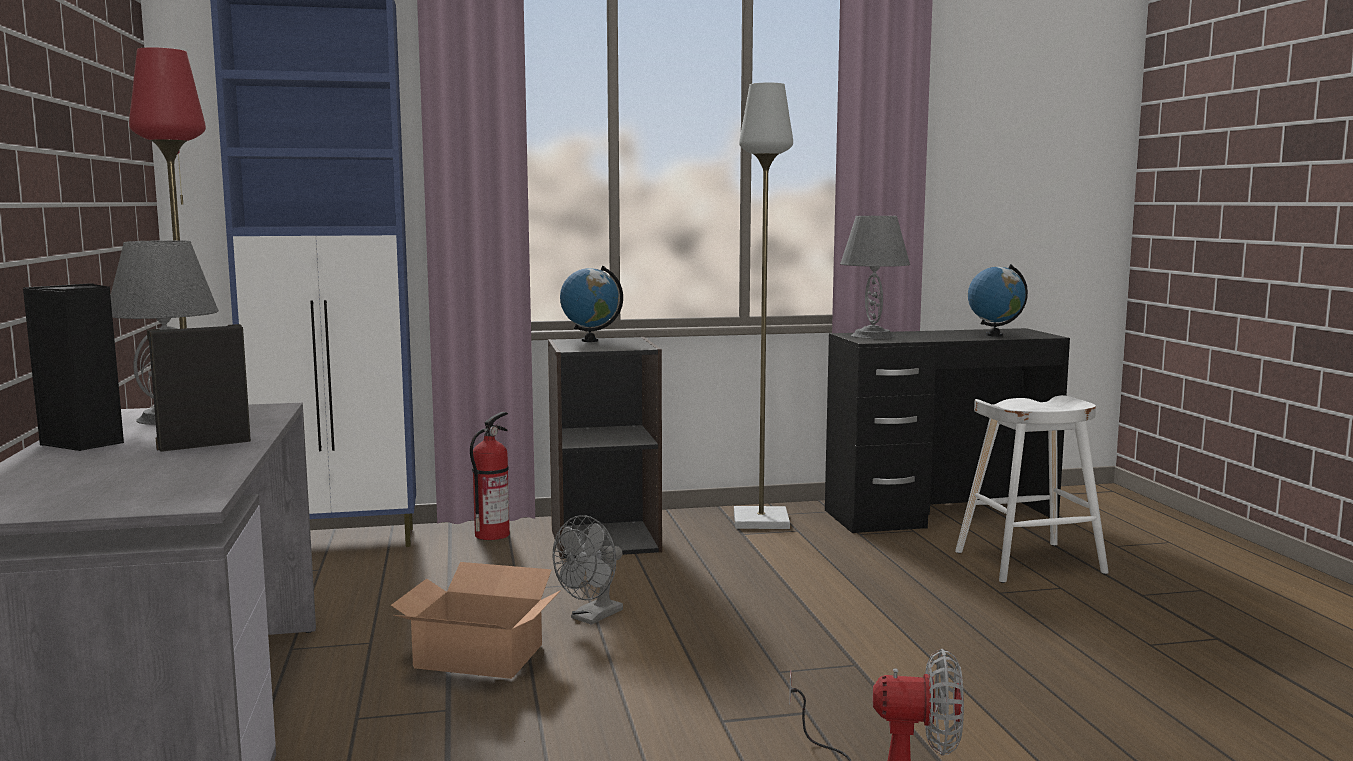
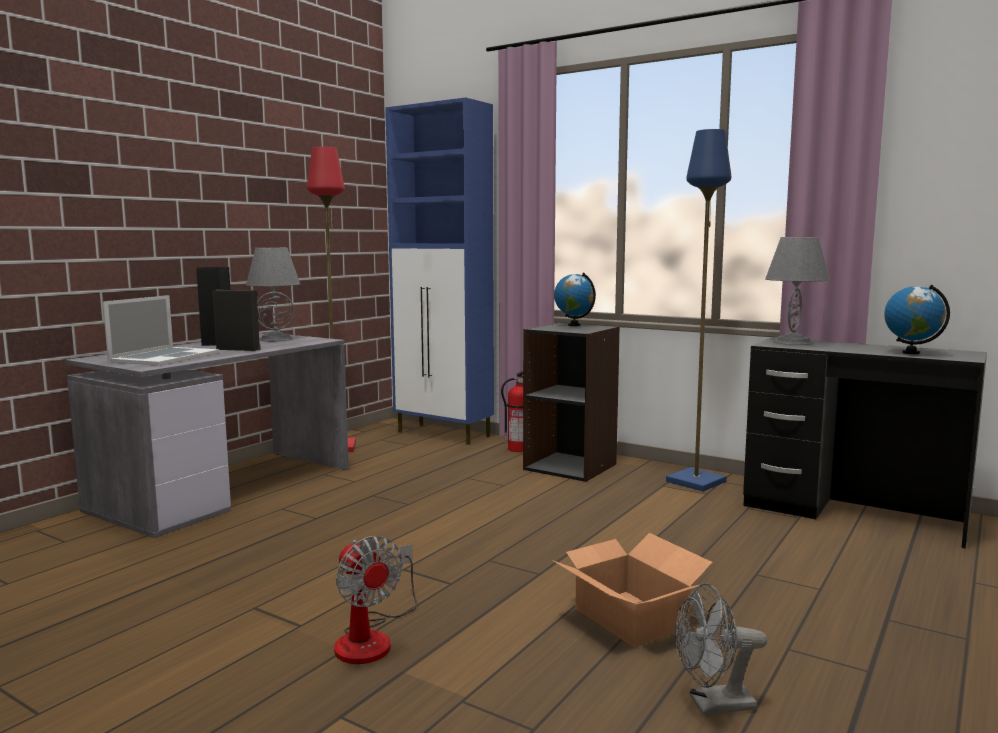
camera: 45 degrees right, 0 degrees up
cardboard box [391,562,561,679] -> cardboard box moved to [552,533,713,647]
grey fan [553,515,623,625] -> grey fan moved to [675,583,767,715]
grey floor lamp [734,83,793,529] -> blue floor lamp [666,129,731,491]
white stool [955,395,1109,583] -> none
none -> laptop [103,295,219,366]

